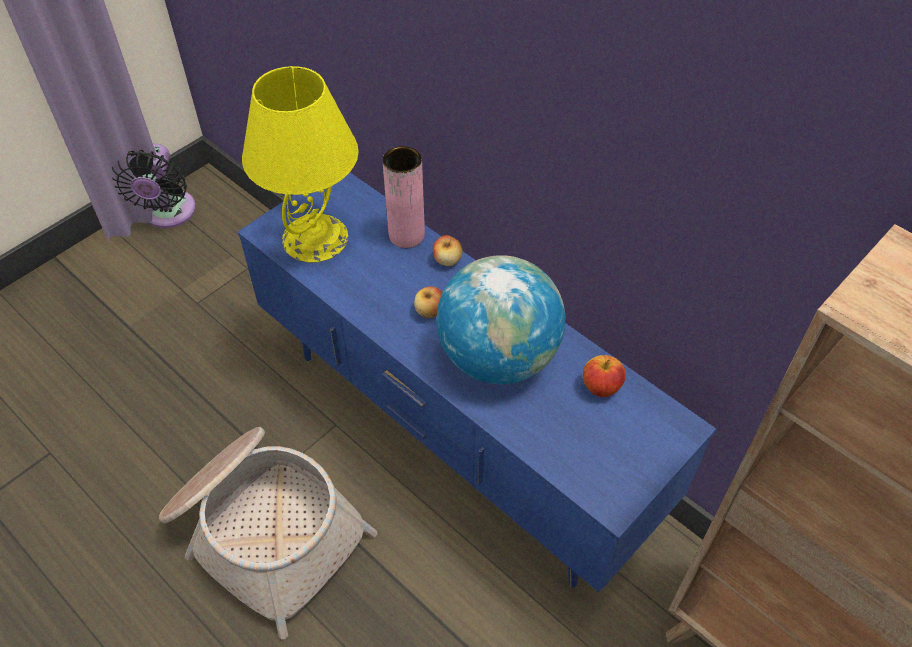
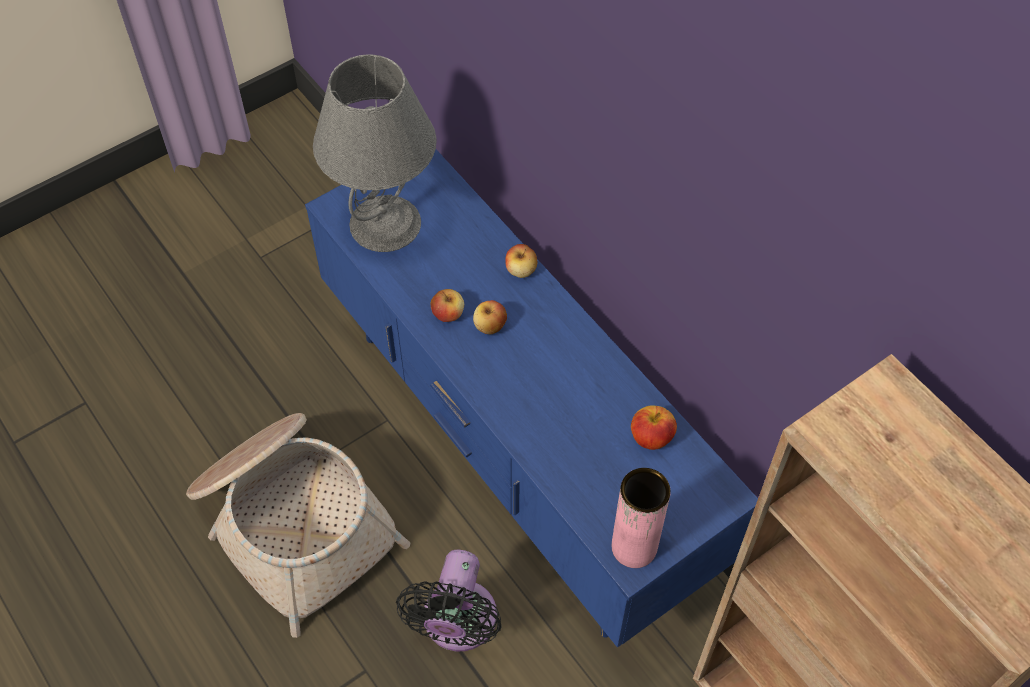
camera: 10 degrees right, 5 degrees up
black fan [112,144,196,228] -> black fan moved to [396,550,502,651]
yellow table lamp [242,66,359,263] -> grey table lamp [313,55,437,252]
pink vase [382,146,425,248] -> pink vase moved to [612,468,671,568]
globe [437,255,565,384] -> none
none -> apple [430,289,464,322]

